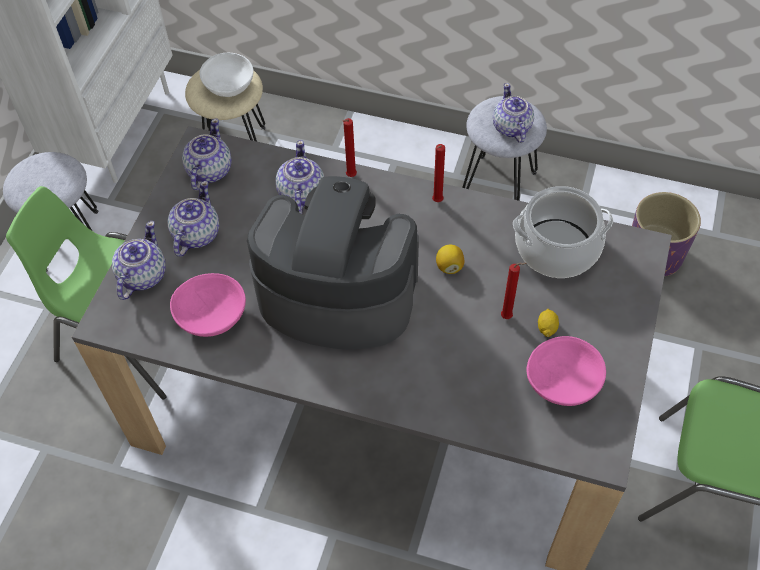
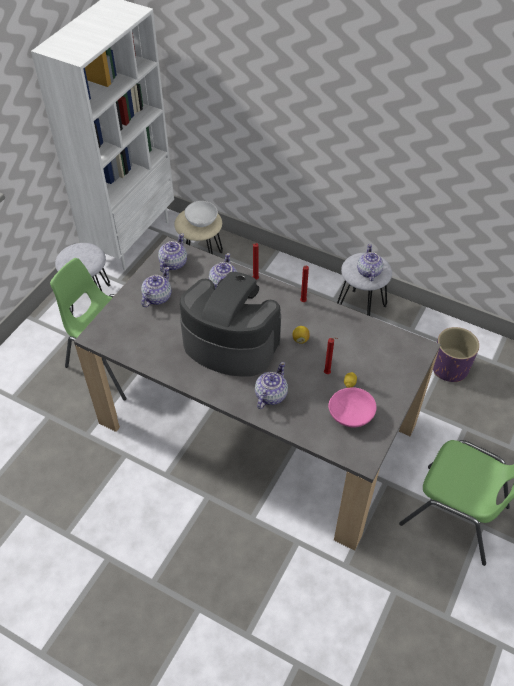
camera: 10 degrees right, 5 degrees down
teapot [112,221,166,300] -> teapot moved to [255,362,288,409]
pink bowl [170,273,246,337] -> none
cooking pot [513,186,613,278] -> none

